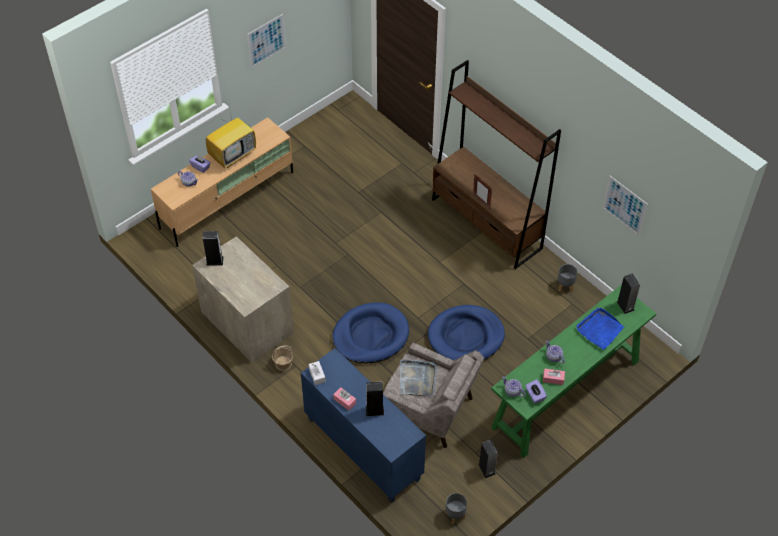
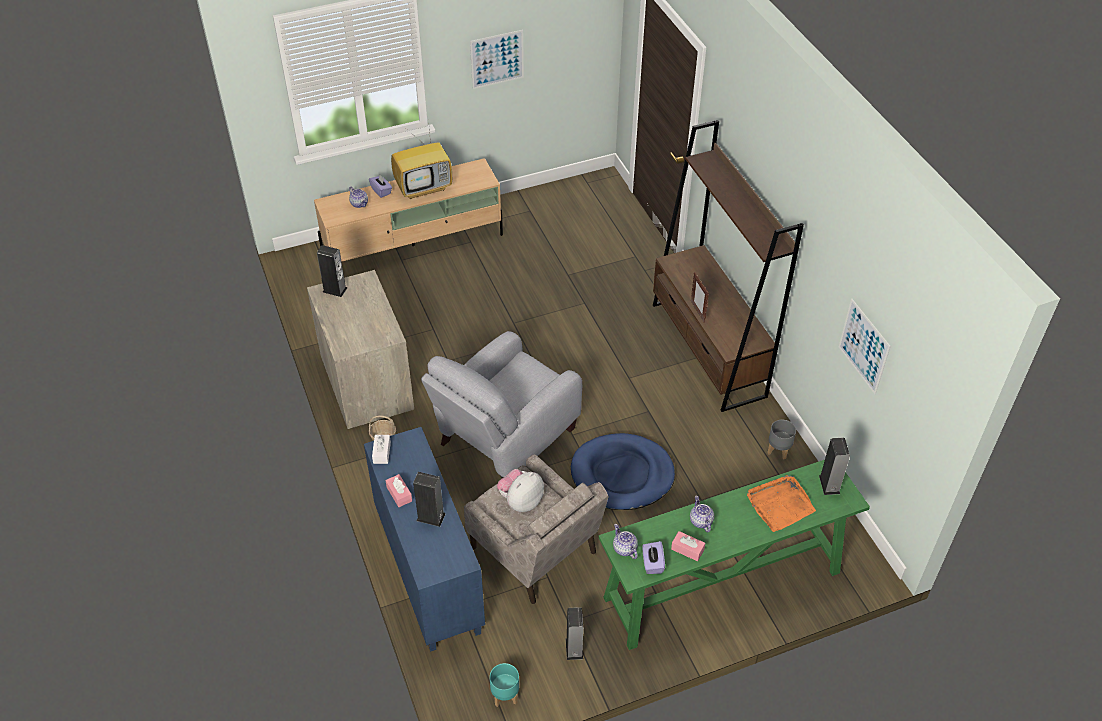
camera: 20 degrees right, 5 degrees down
blue dog bed [333,302,409,364] -> grey armchair [421,331,582,477]
grey tray [400,359,437,396] -> plush toy [497,469,544,512]
grey planter [445,493,467,525] -> turquoise planter [490,663,519,707]
blue tray [577,307,624,350] -> orange tray [747,475,816,532]

